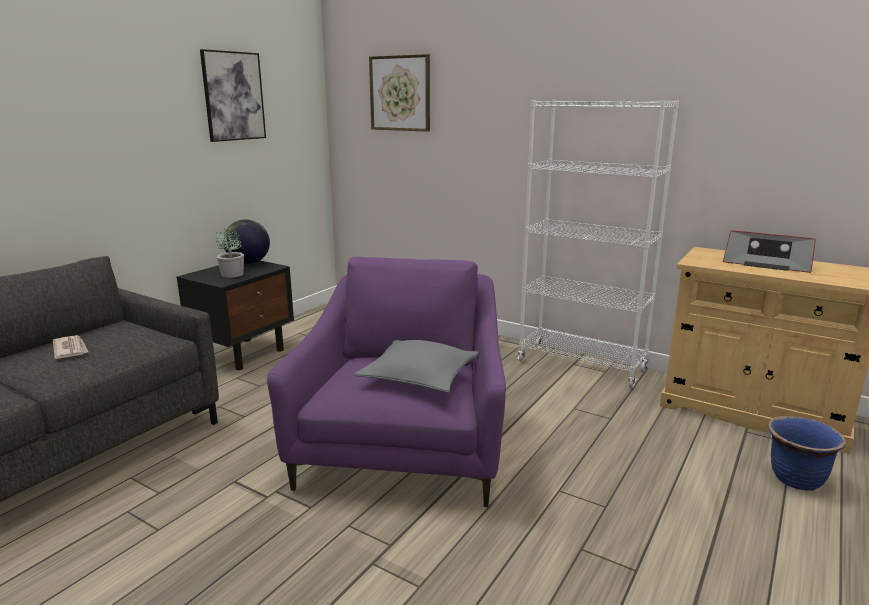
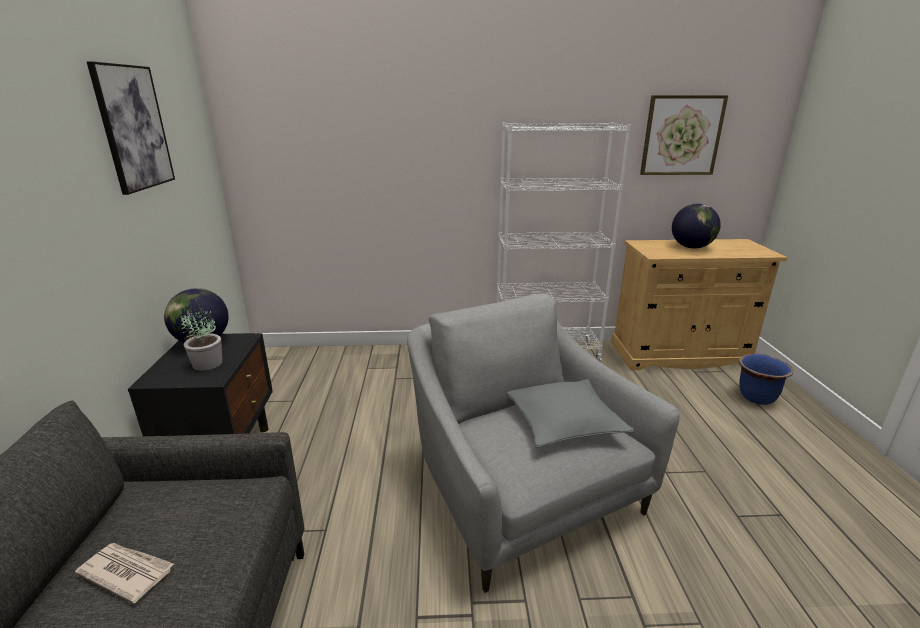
camera: 35 degrees left, 5 degrees up
purple armchair [267,257,506,507] -> grey armchair [407,294,680,593]
picture [369,54,430,132] -> picture moved to [640,95,728,175]
radio [723,230,816,273] -> globe [672,204,721,249]

